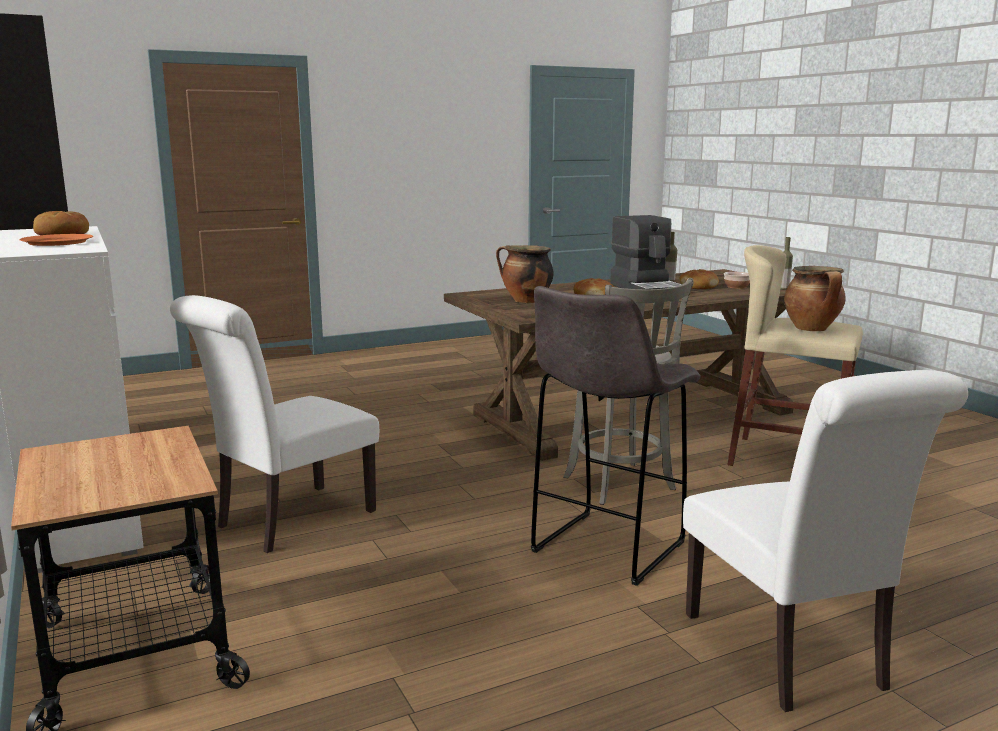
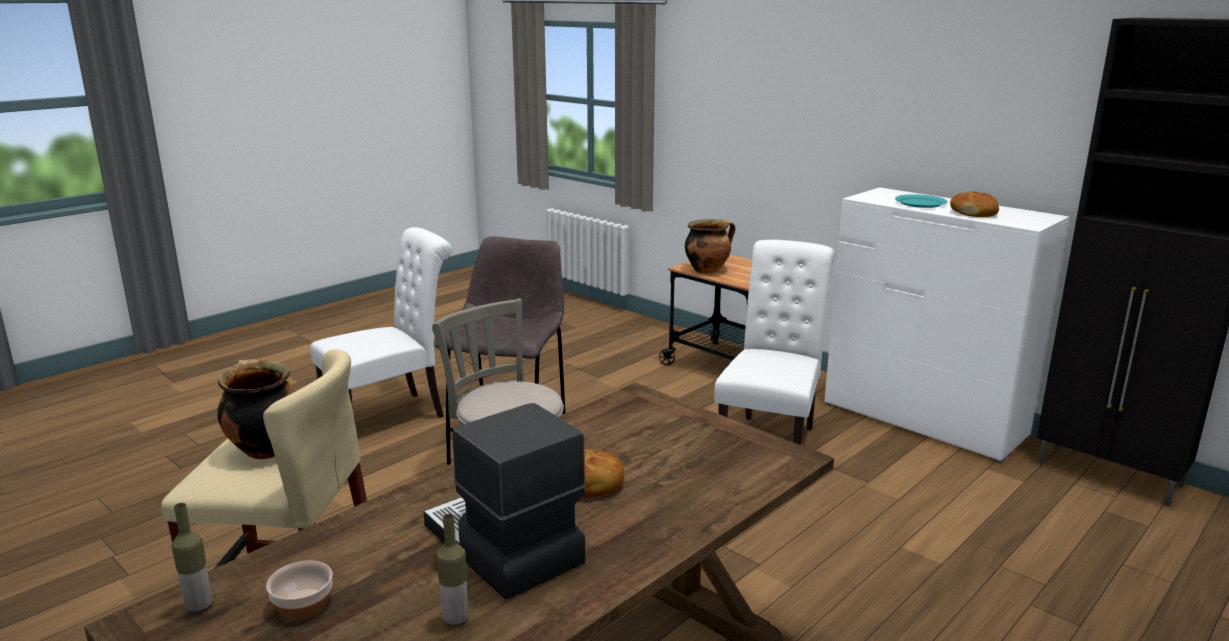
camera: 160 degrees right, 5 degrees up
orange plate [19,234,93,246] -> turquoise plate [895,194,948,208]
cooking pot [496,245,554,303] -> cooking pot moved to [685,219,735,274]
bread [680,269,719,289] -> none
white chair [683,370,968,712] -> white chair turned 90 degrees clockwise [310,227,452,418]

